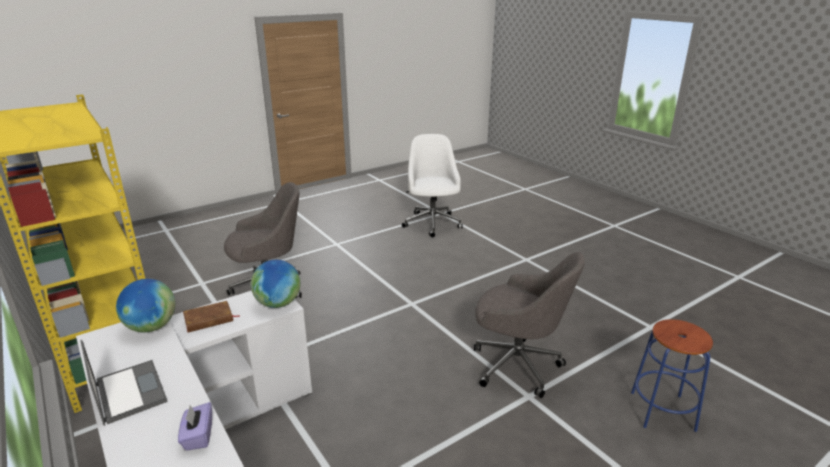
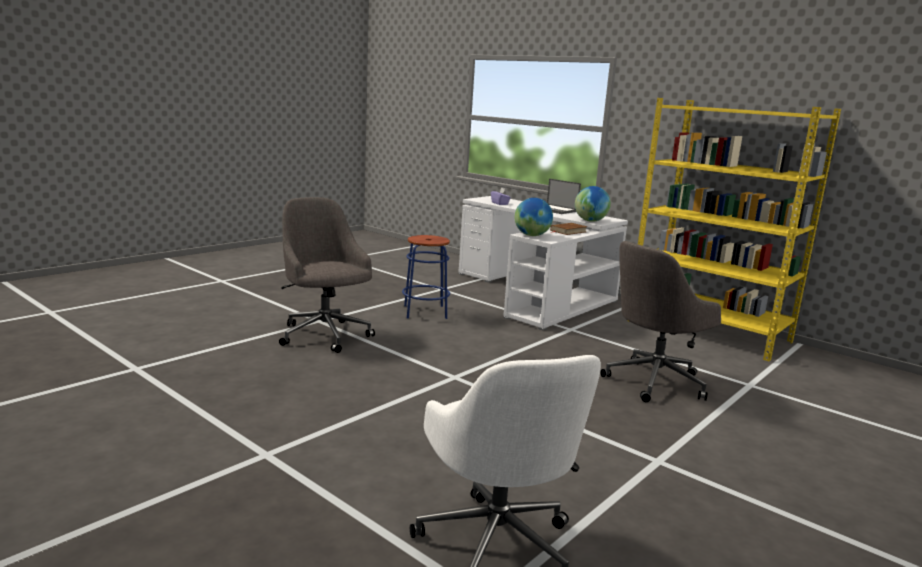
camera: 165 degrees right, 10 degrees down
grey office chair [474,252,585,398] -> grey office chair turned 45 degrees clockwise [279,197,375,353]
blue stool [631,319,713,432] -> blue stool moved to [402,235,450,319]

